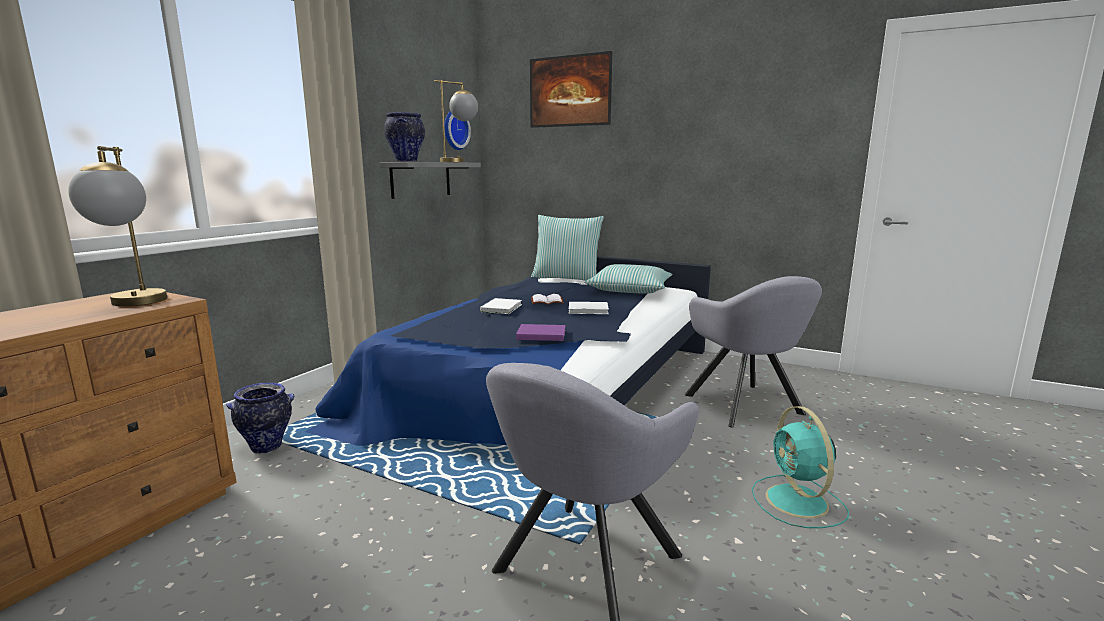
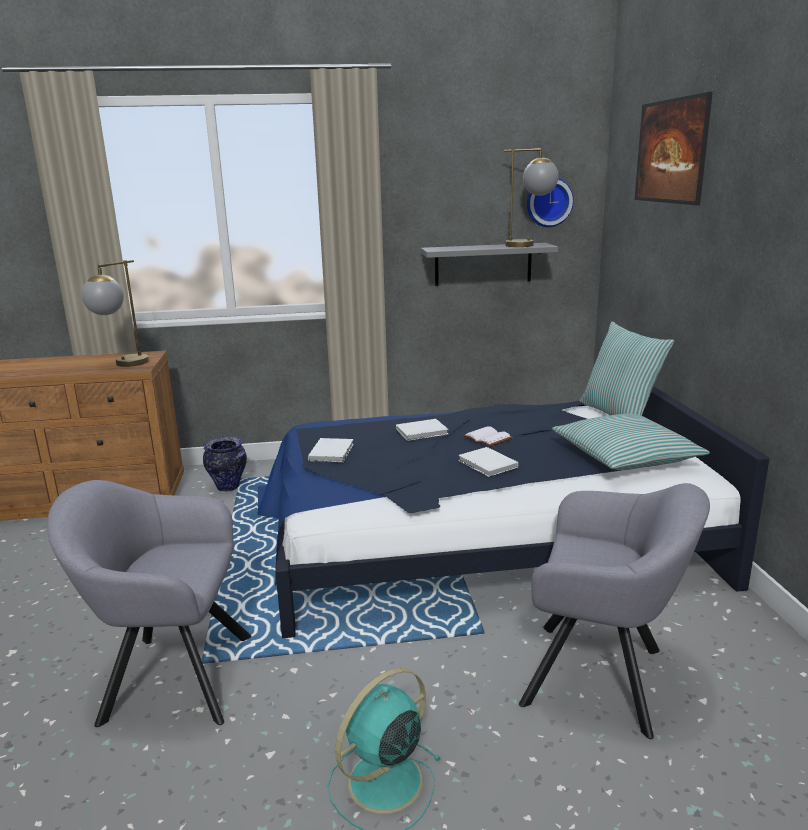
camera: 55 degrees right, 5 degrees up
vase [384,112,425,162] -> none
purple book [516,324,566,341] -> none
grey armchair [685,276,822,427] -> grey armchair turned 105 degrees counterclockwise [519,483,710,739]
none -> white book [308,438,354,462]

